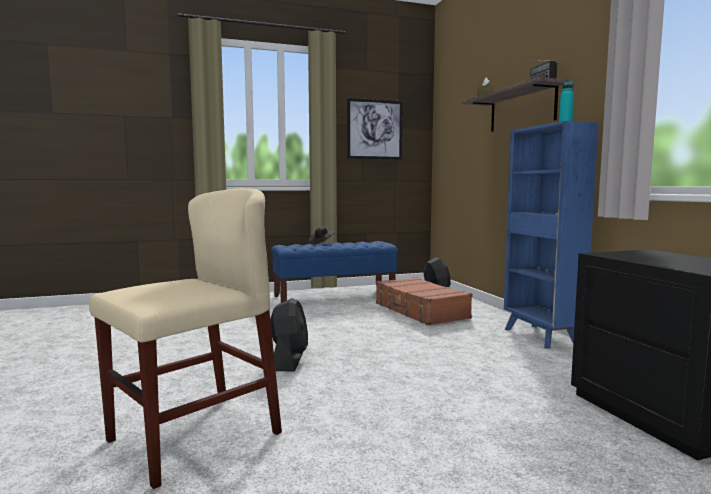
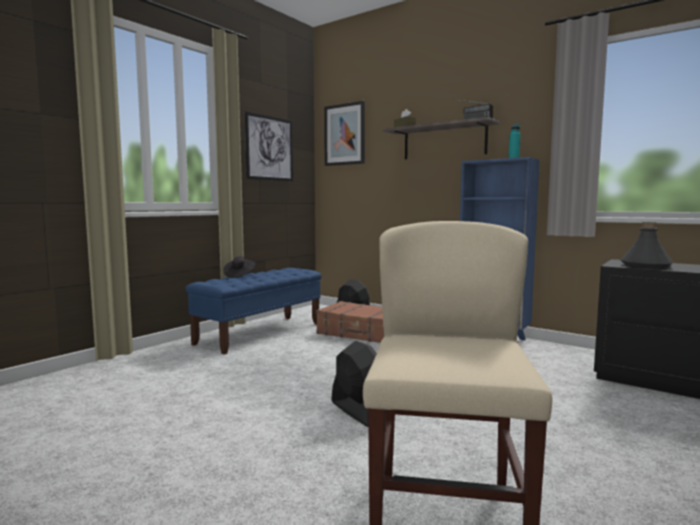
camera: 35 degrees left, 0 degrees up
none -> picture [324,101,365,166]
none -> grey bottle [620,222,673,269]

